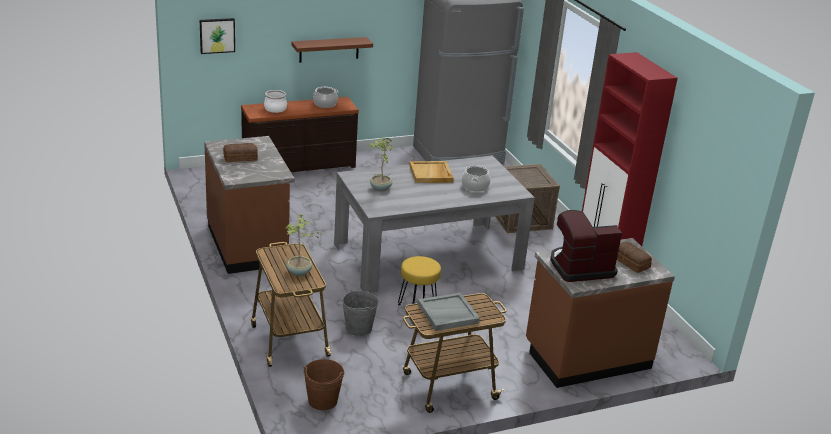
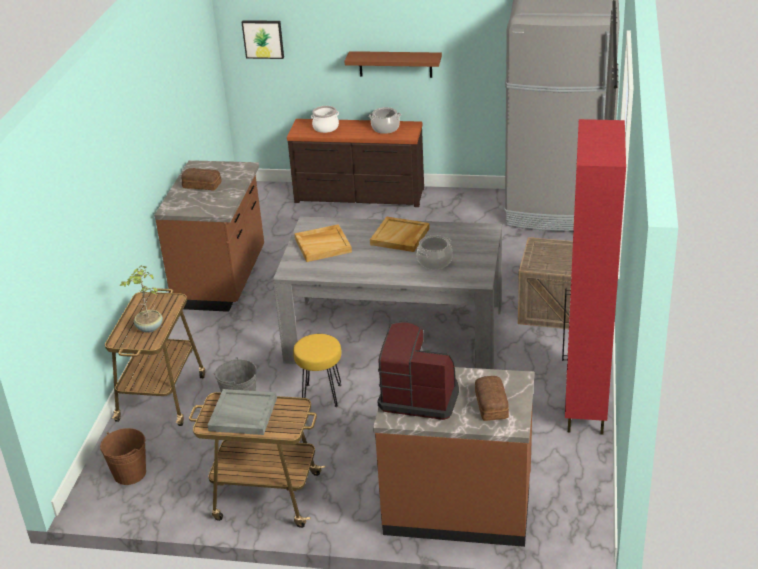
camera: 35 degrees right, 5 degrees up
potted plant [369,138,392,191] -> beige tray [294,224,352,262]

